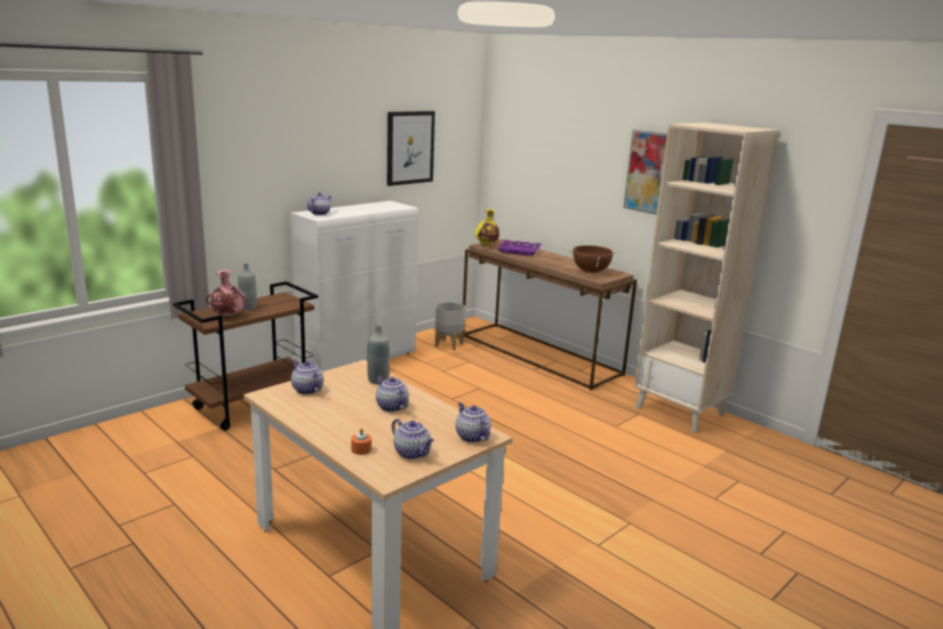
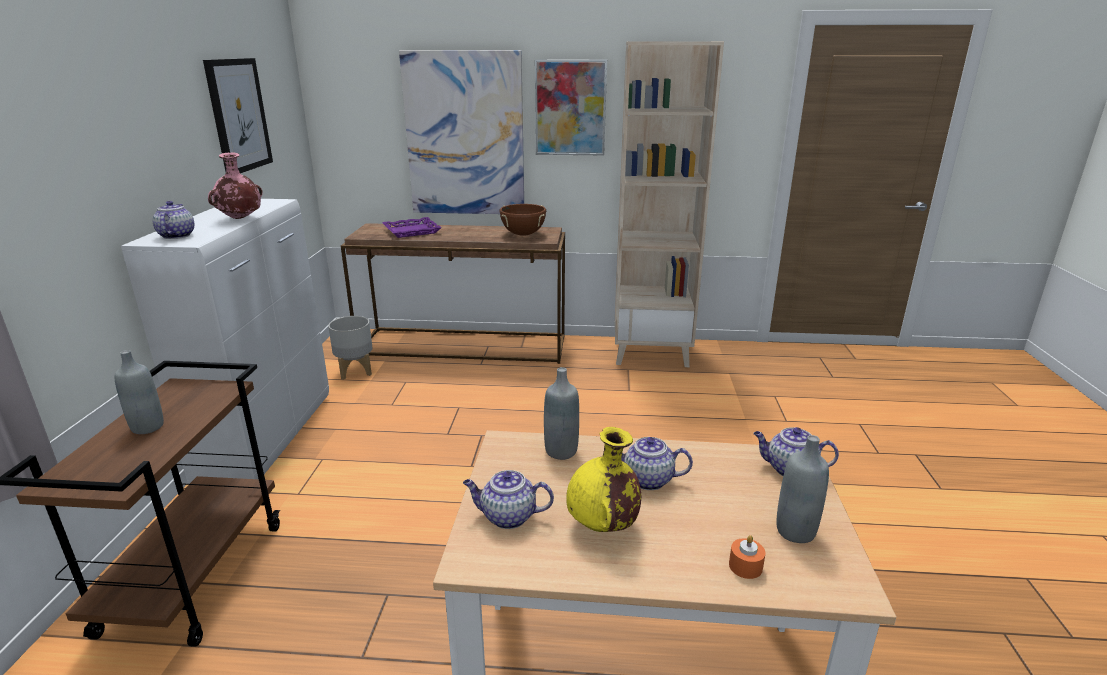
camera: 40 degrees left, 5 degrees up
pink vase [206,270,248,316] -> pink vase moved to [208,153,263,219]
teapot [392,419,434,459] -> grey bottle [776,435,829,543]
yellow vase [475,209,499,245] -> yellow vase moved to [566,427,641,532]
none -> picture [399,50,524,214]

